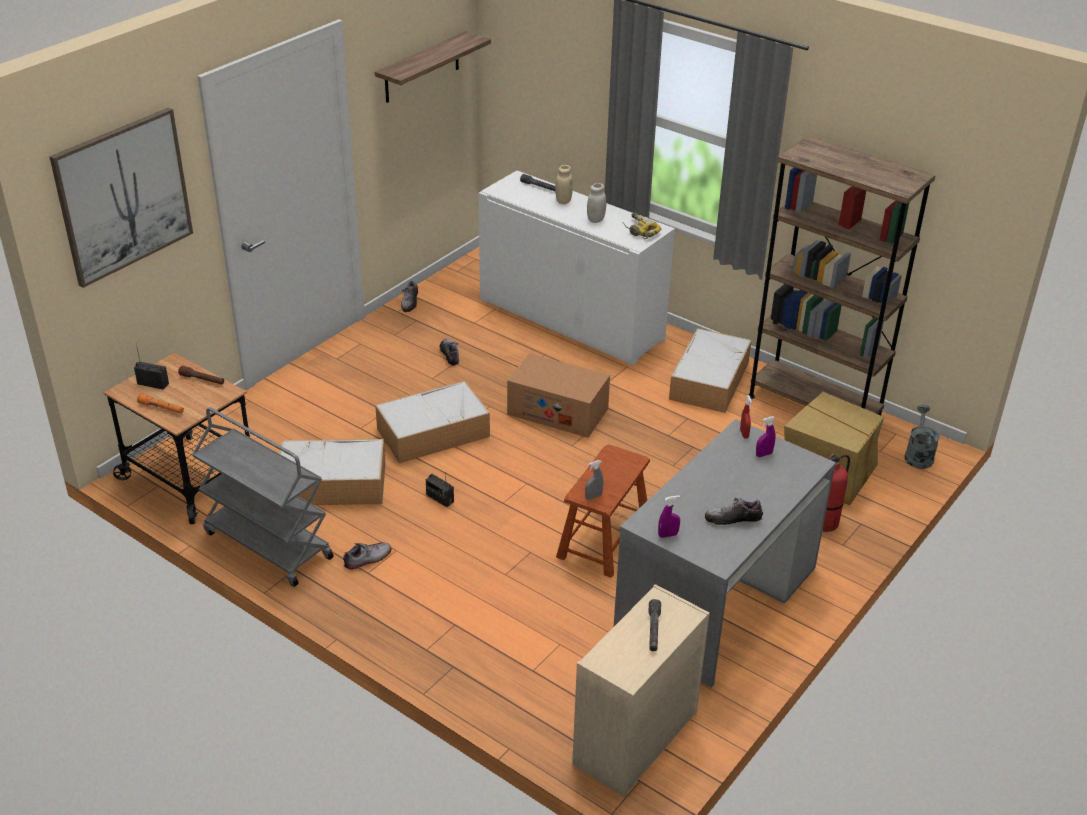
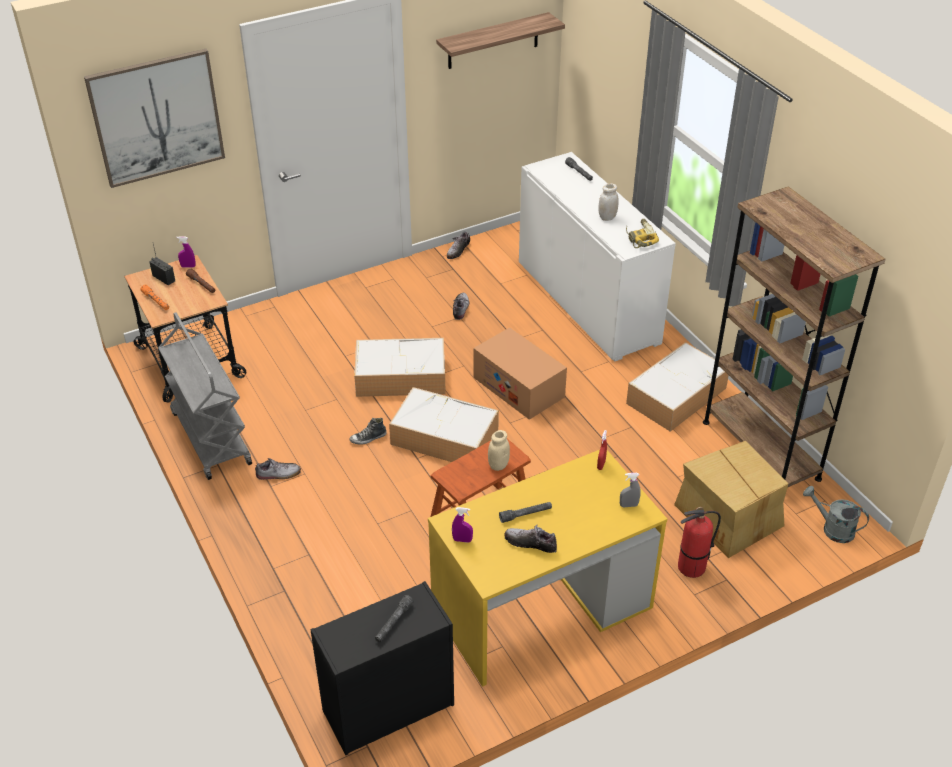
camera: 25 degrees right, 5 degrees up
storage box [279,439,385,505] -> storage box moved to [389,387,499,462]
radio [426,472,454,507] -> shoe [350,418,387,445]
beige jar [555,165,573,204] -> beige jar moved to [488,430,510,471]
beige dresser [572,584,710,797] -> black dresser [310,581,454,755]
grey spray bottle [585,460,603,500] -> grey spray bottle moved to [620,473,641,507]
grey desk [614,419,836,688] -> yellow desk [428,450,667,687]
purple spray bottle [756,416,775,457] -> purple spray bottle moved to [176,236,196,268]
grey watering can [905,405,940,469] -> grey watering can turned 90 degrees counterclockwise [803,486,869,543]
none -> grey flashlight [499,502,552,523]

